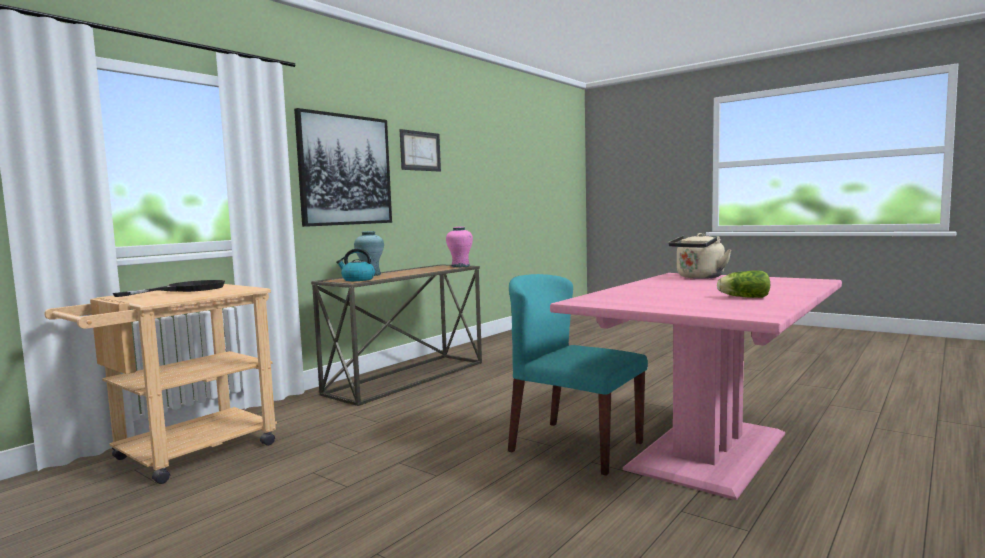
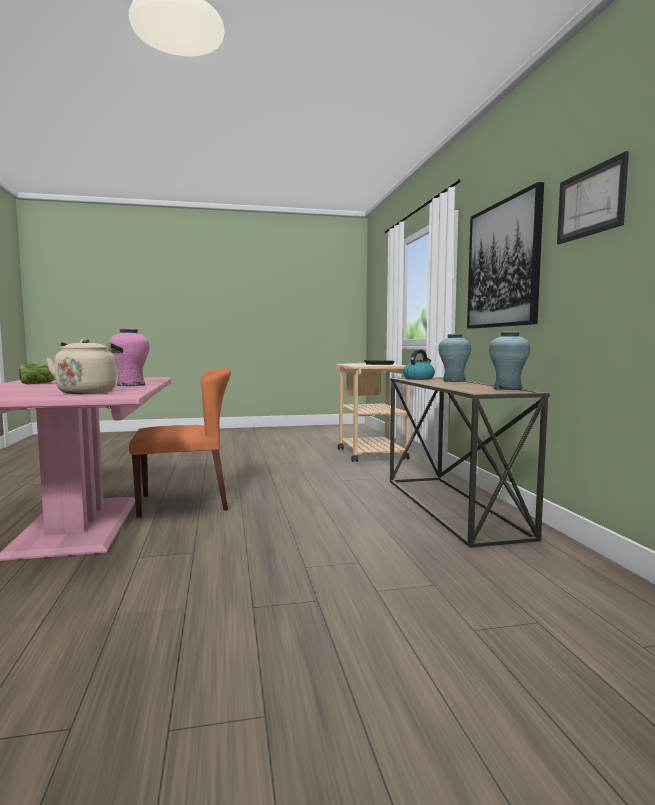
camera: 130 degrees right, 0 degrees up
pink vase [446,227,473,268] -> pink vase moved to [109,328,150,386]
turquoise chair [508,274,648,476] -> orange chair [129,368,231,517]
none -> turquoise vase [489,331,530,390]

